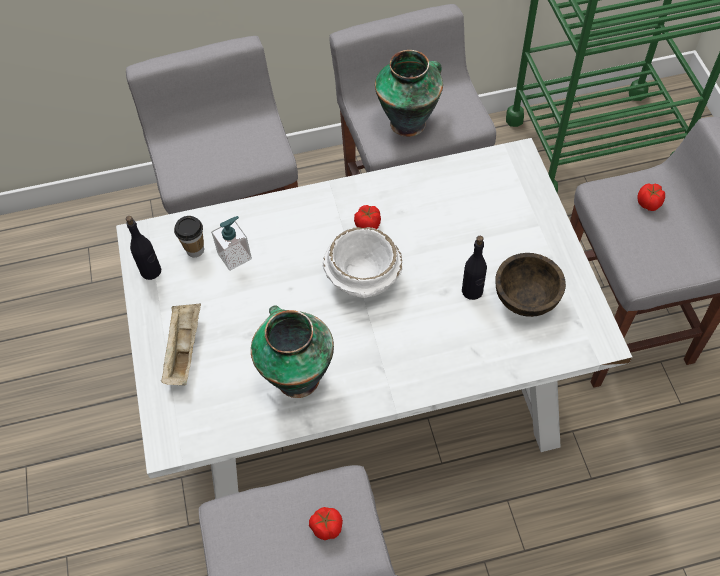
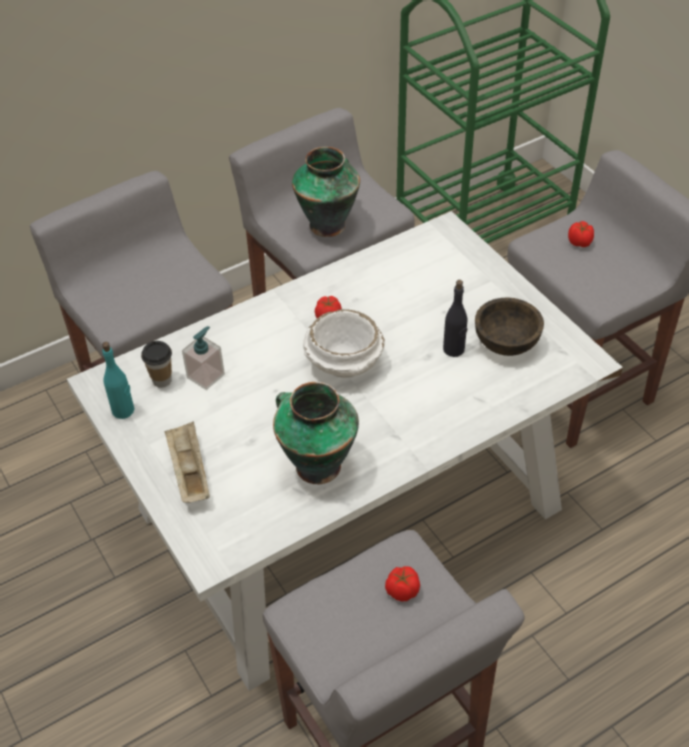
camera: 20 degrees left, 10 degrees down
black bottle [126,216,161,280] -> turquoise bottle [102,342,134,419]

